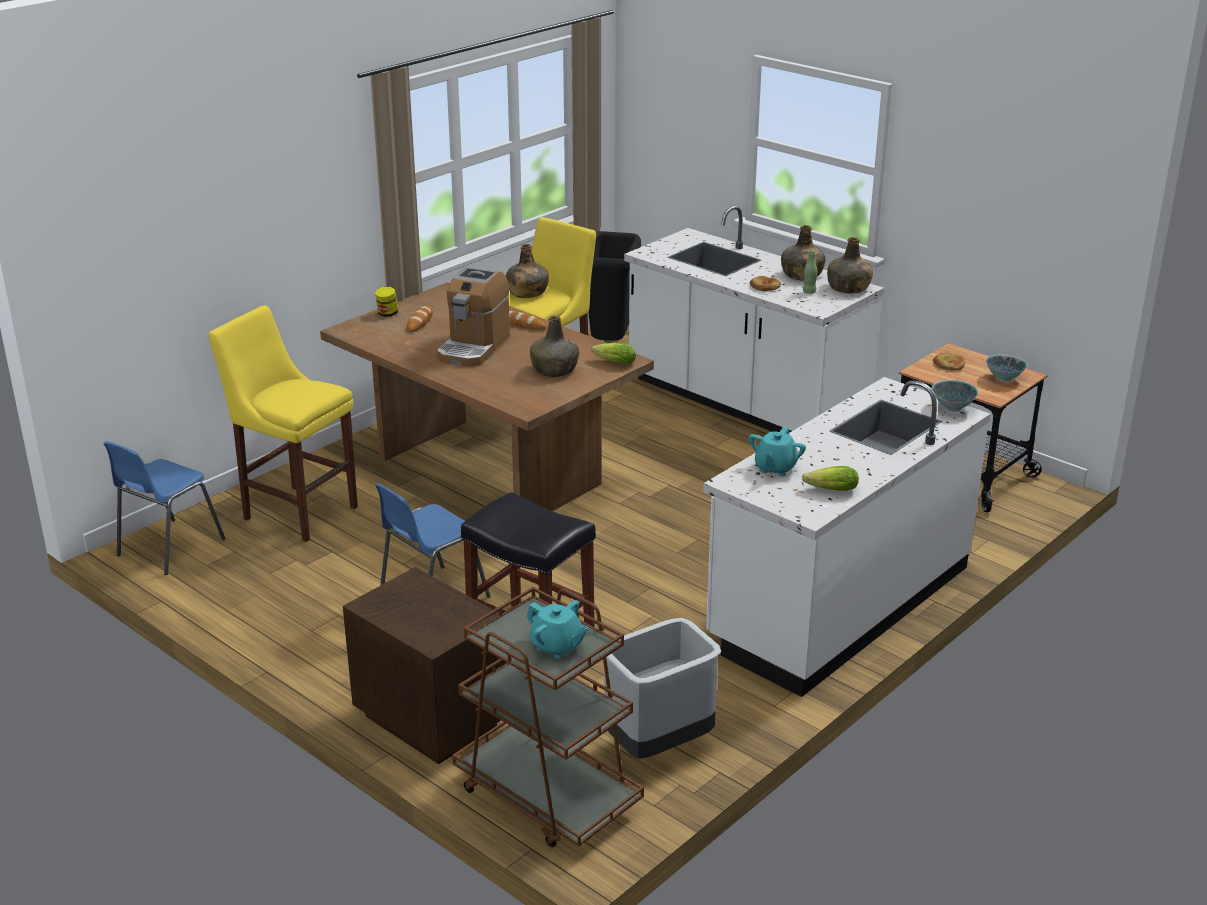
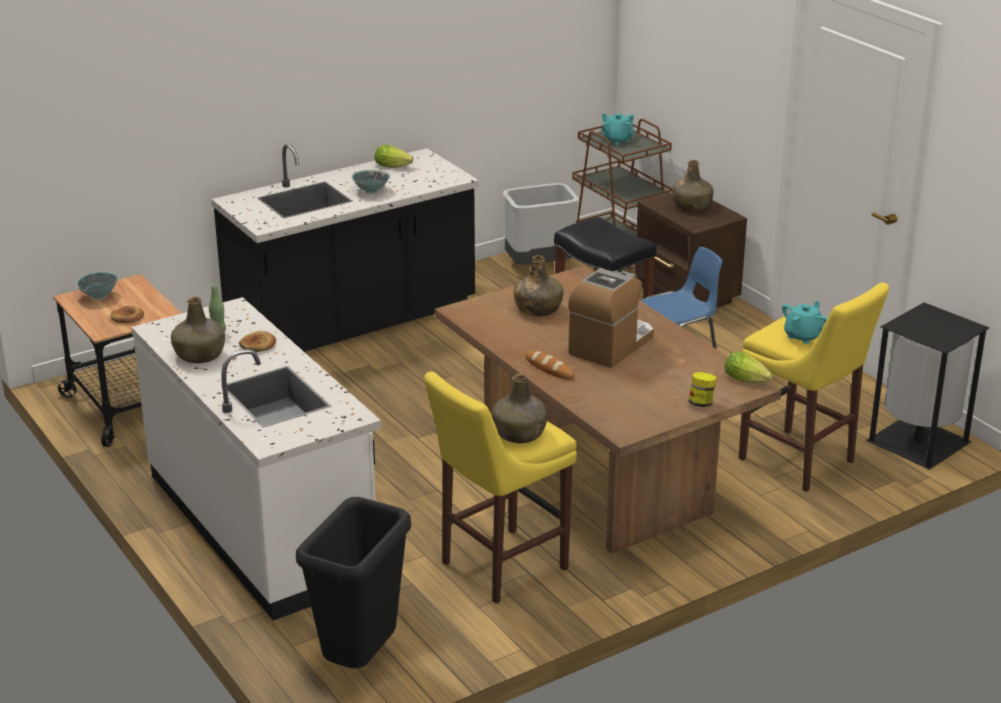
camera: 165 degrees left, 0 degrees up
blue chair [104,441,225,575] -> black trash can [866,302,989,470]
bread [407,306,433,332] -> none
lettuce [591,343,636,365] -> lettuce moved to [724,352,772,383]
white counter [703,377,991,697] -> black counter [211,144,479,352]
turquoise teapot [749,427,806,476] -> turquoise teapot moved to [782,301,828,344]
green bottle [827,237,873,294] -> green bottle moved to [672,160,713,212]
bowl [932,380,979,412] -> bowl moved to [352,170,390,194]

